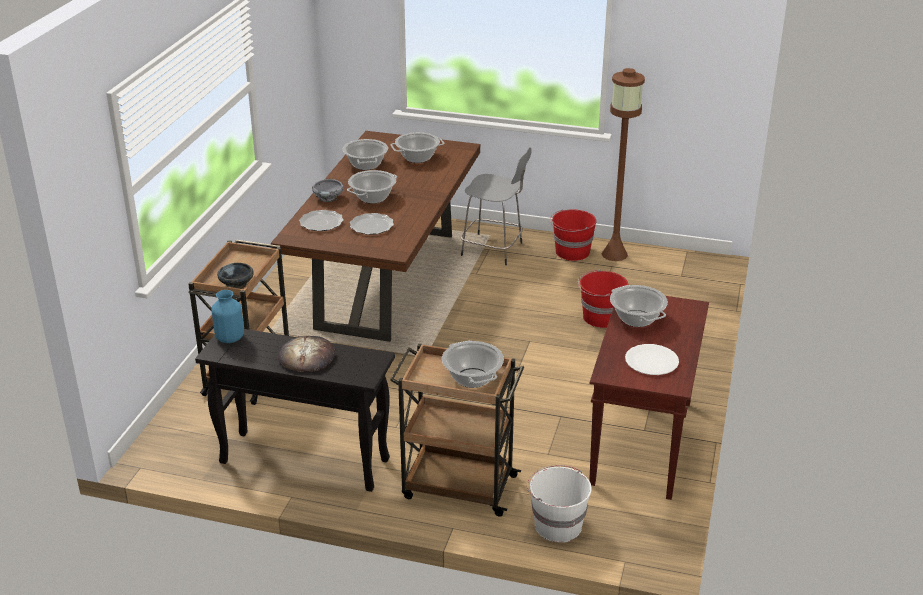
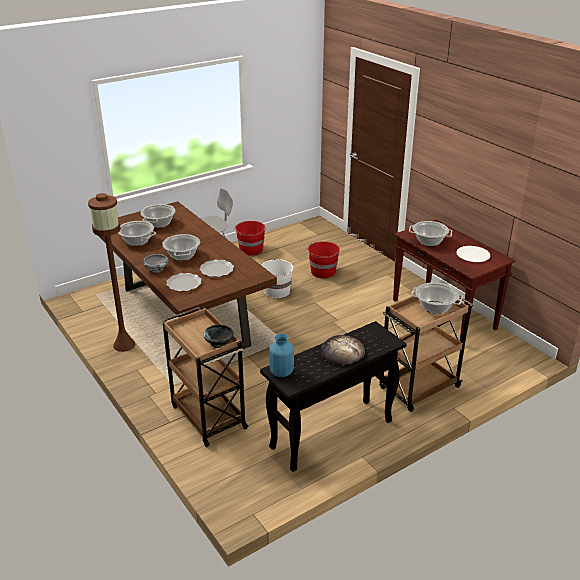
camera: 50 degrees left, 0 degrees up
white bucket [527,465,592,542] -> white bucket moved to [260,258,293,298]
brown floor lamp [602,68,645,261] -> brown floor lamp moved to [88,193,135,352]

